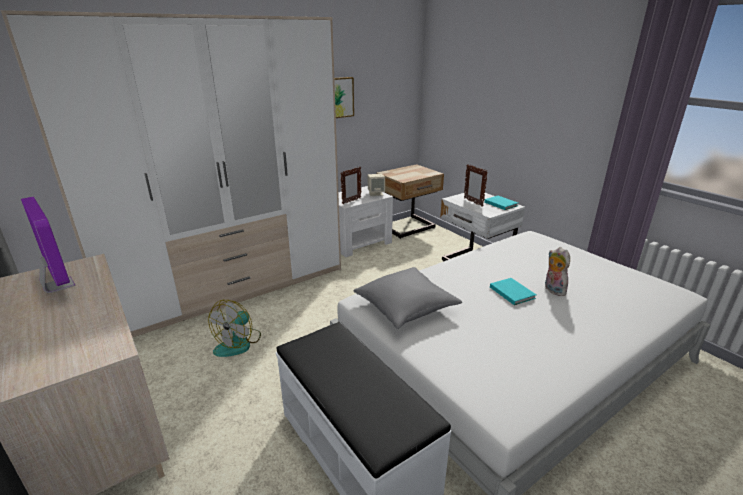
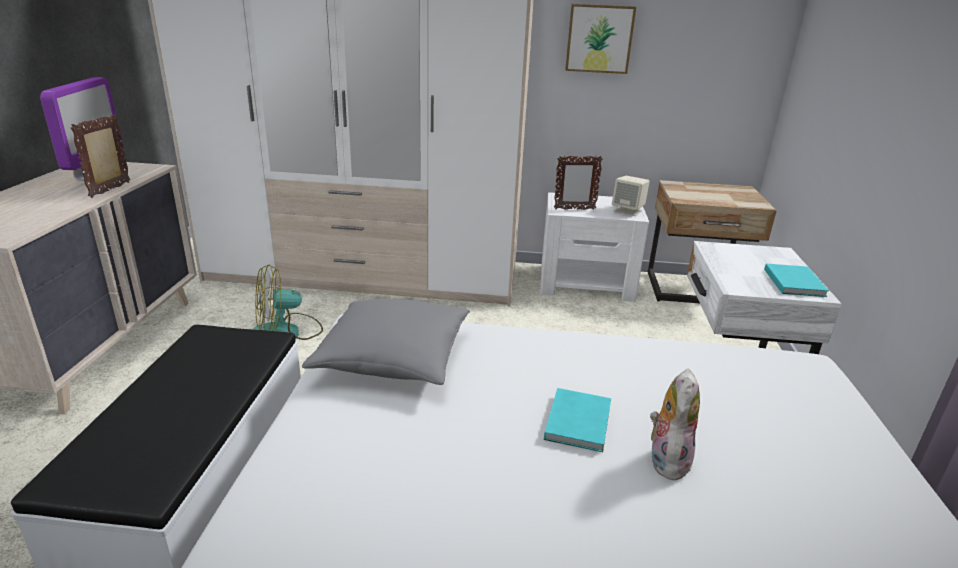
camera: 40 degrees right, 0 degrees up
picture frame [464,164,488,207] -> picture frame moved to [71,115,130,198]

